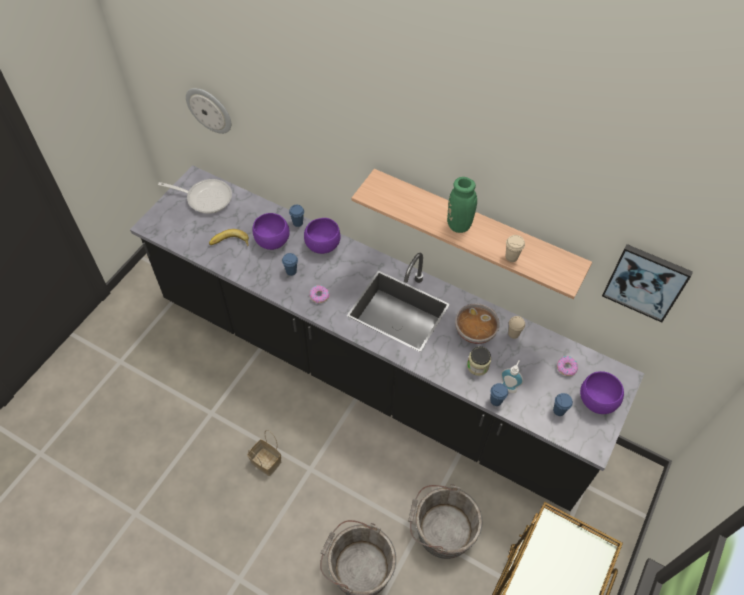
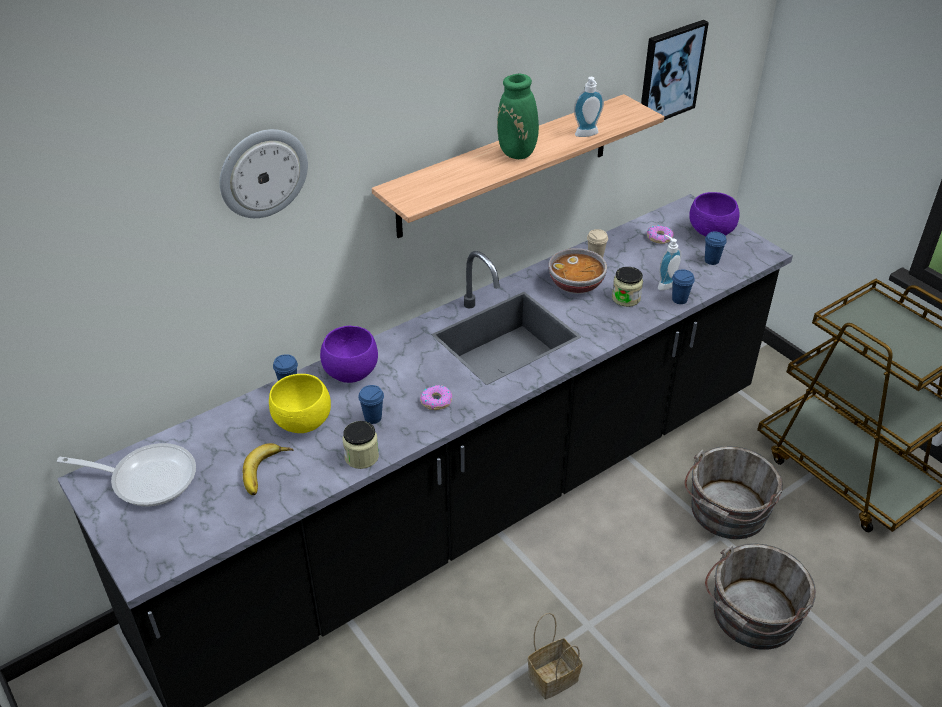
camera: 65 degrees left, 15 degrees down
frying pan [158,179,232,214] -> frying pan turned 60 degrees clockwise [57,443,196,507]
wall clock [186,88,231,134] -> wall clock moved to [220,129,308,218]
purple bowl [252,213,290,250] -> yellow bowl [269,374,331,433]
beige cup [505,235,525,262] -> soap dispenser [574,77,604,137]
none -> jar [342,421,379,469]

